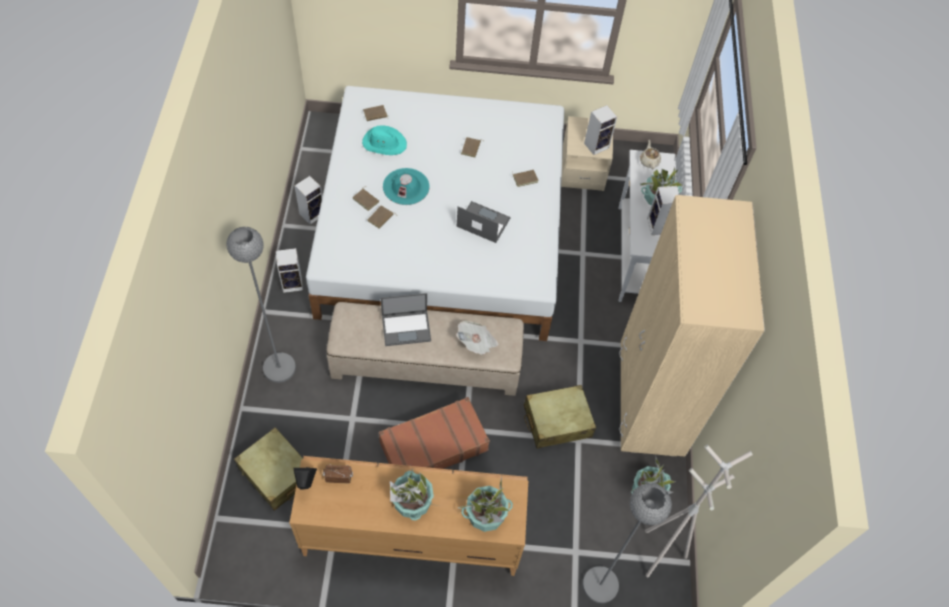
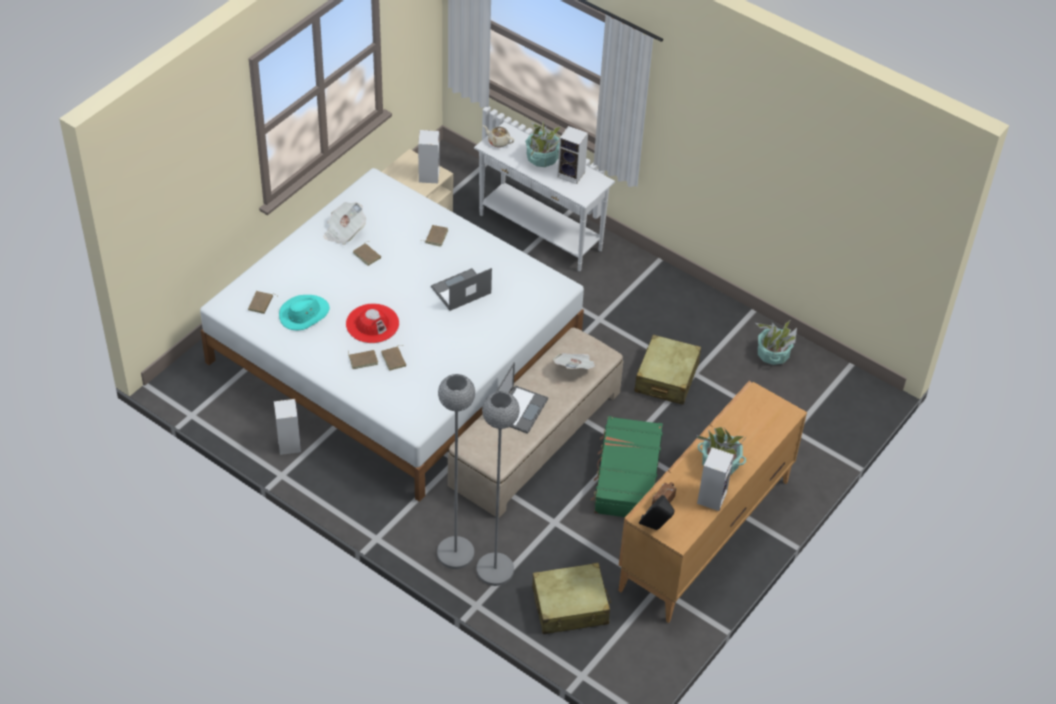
camera: 55 degrees left, 10 degrees down
speaker [276,248,303,293] -> speaker moved to [697,447,734,511]
brown suitcase [379,397,490,469] -> green suitcase [591,416,663,517]
turquoise hat [383,168,430,205] -> red hat [346,304,399,343]
potted plant [458,476,513,532] -> none
grey floor lamp [583,483,672,603] -> grey floor lamp moved to [477,391,520,586]
beige wardrobe [619,195,765,457] -> none
grey clothes rack [645,445,753,577] -> none
none -> newspaper [323,202,366,245]

